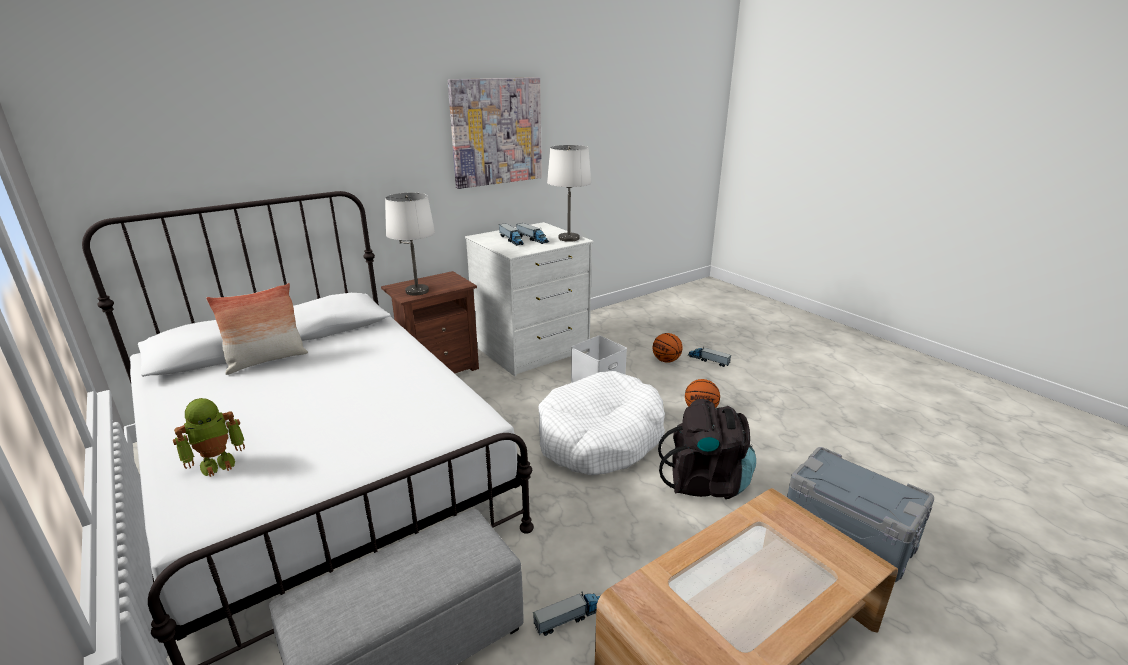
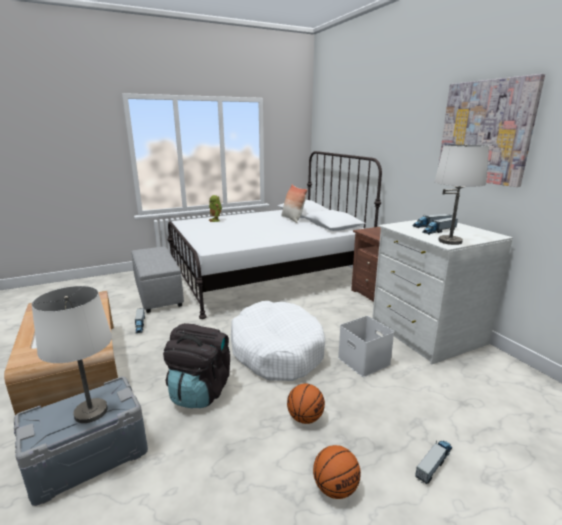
camera: 100 degrees right, 5 degrees down
white table lamp [385,193,435,296] -> white table lamp moved to [32,286,112,423]
basketball [653,333,683,363] -> basketball moved to [313,445,361,499]

